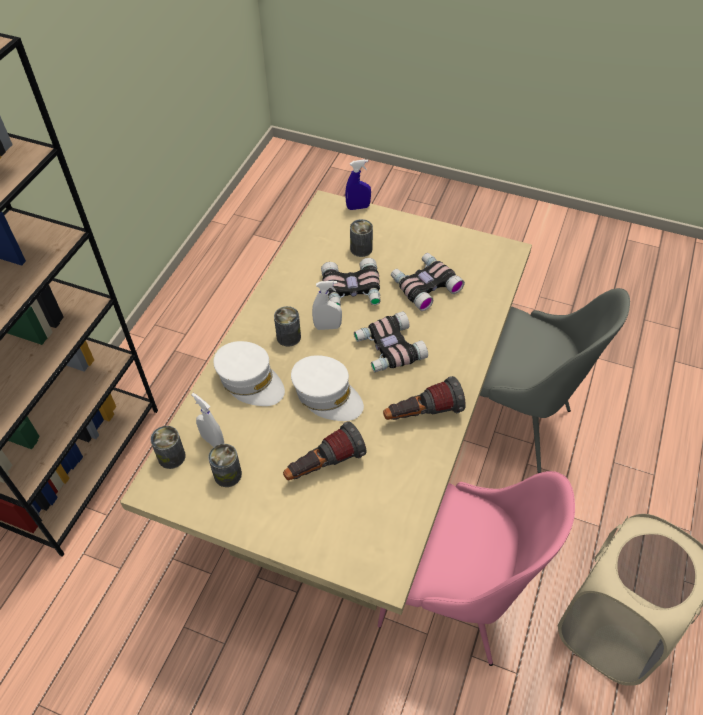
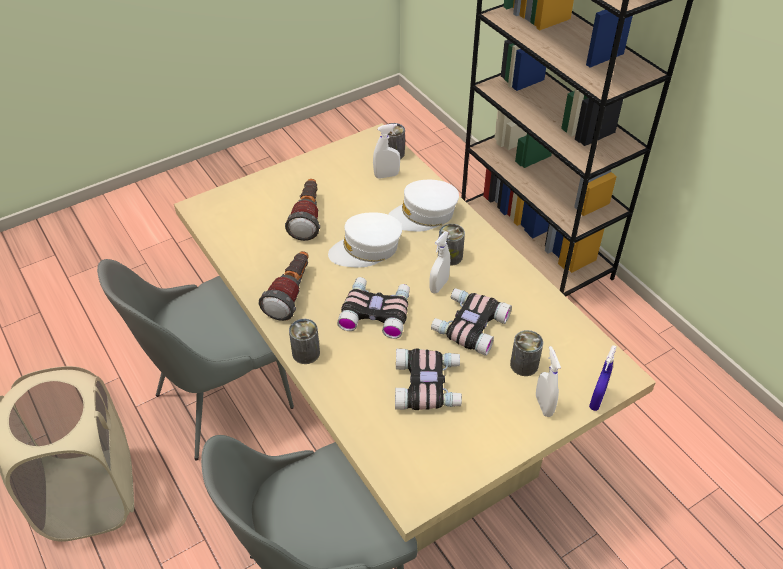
camera: 125 degrees right, 5 degrees down
can [208,444,242,487] -> can moved to [289,319,320,364]
pink chair [378,471,575,666] -> grey chair [97,259,294,460]
none -> white spray bottle [536,346,561,417]

